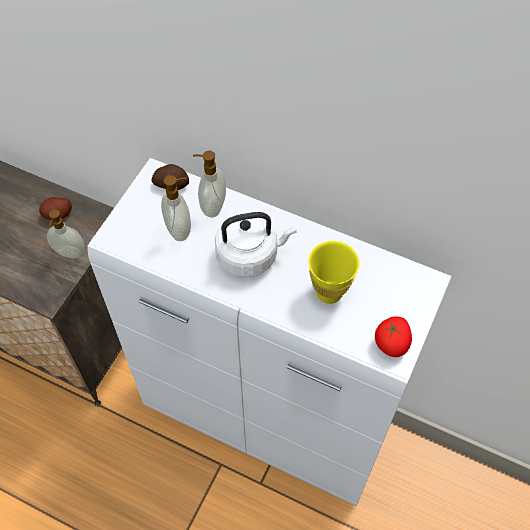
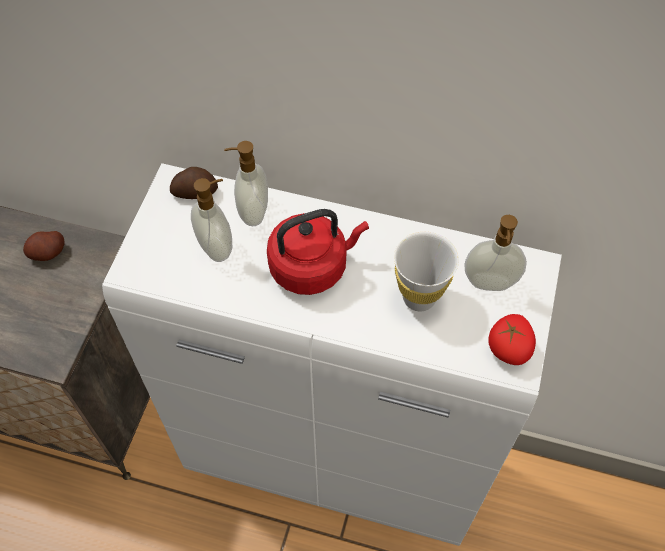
camera: 10 degrees left, 0 degrees up
soap dispenser [47,210,85,259] -> soap dispenser moved to [465,215,527,291]
white kettle [215,212,297,277] -> red kettle [267,209,369,295]
yellow cup [308,241,359,304] -> white cup [394,232,459,311]

